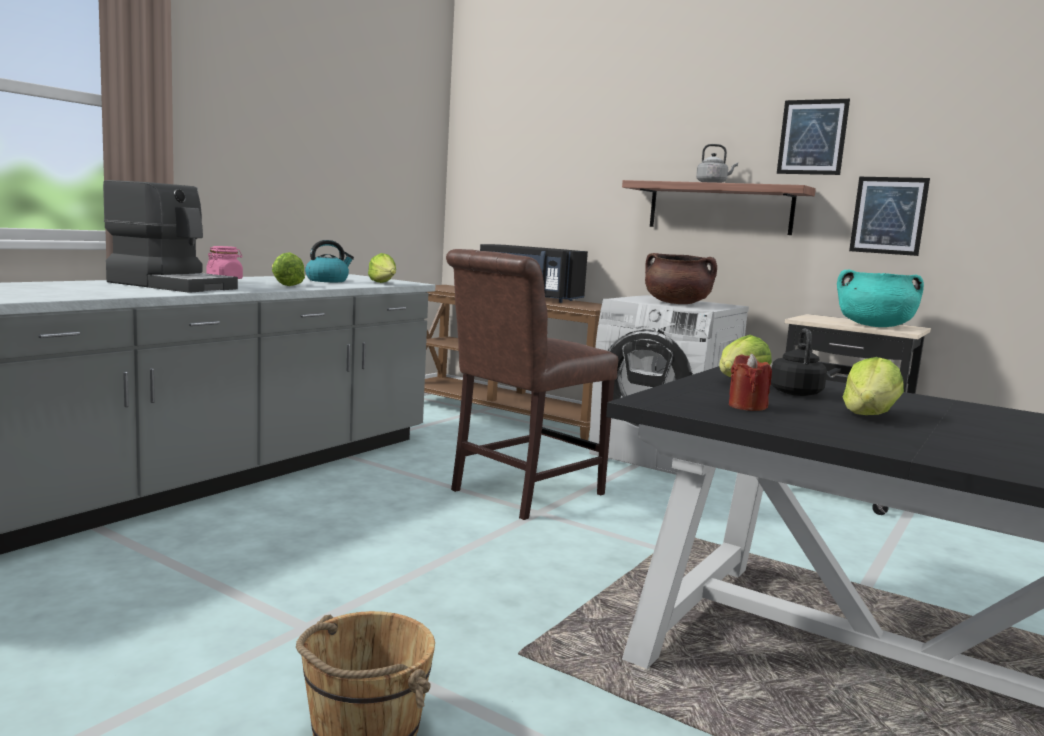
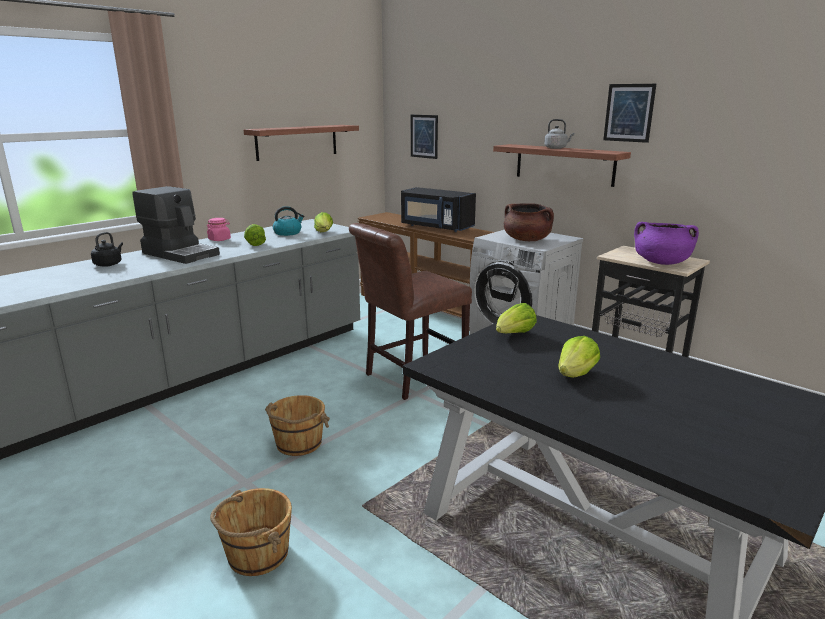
camera: 10 degrees right, 10 degrees up
red candle [729,353,772,411] -> none
black kettle [771,329,827,396] -> black kettle moved to [91,232,123,267]
turquoise cooking pot [837,269,924,327] -> purple cooking pot [634,222,699,265]
picture [849,177,930,256] -> picture moved to [411,115,438,159]
none -> shelf [244,125,359,161]
none -> brown bucket [265,395,330,456]

